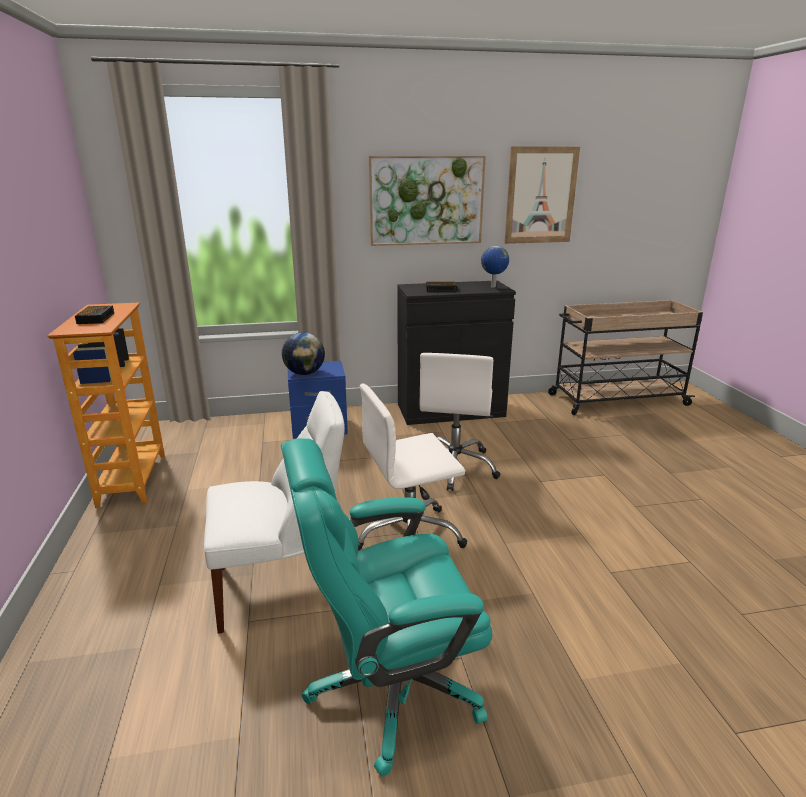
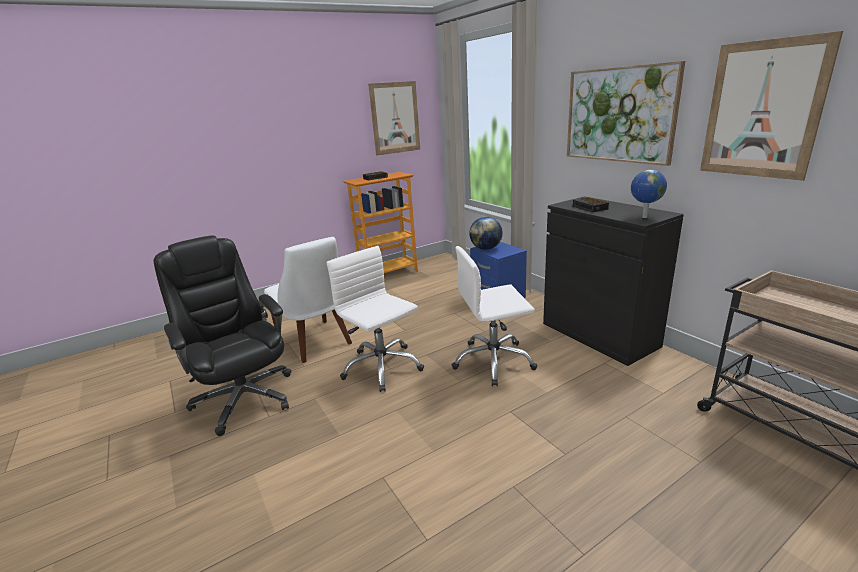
camera: 70 degrees right, 0 degrees up
turquoise office chair [281,438,492,776] -> black office chair [153,235,292,436]
none -> picture [368,81,420,156]

